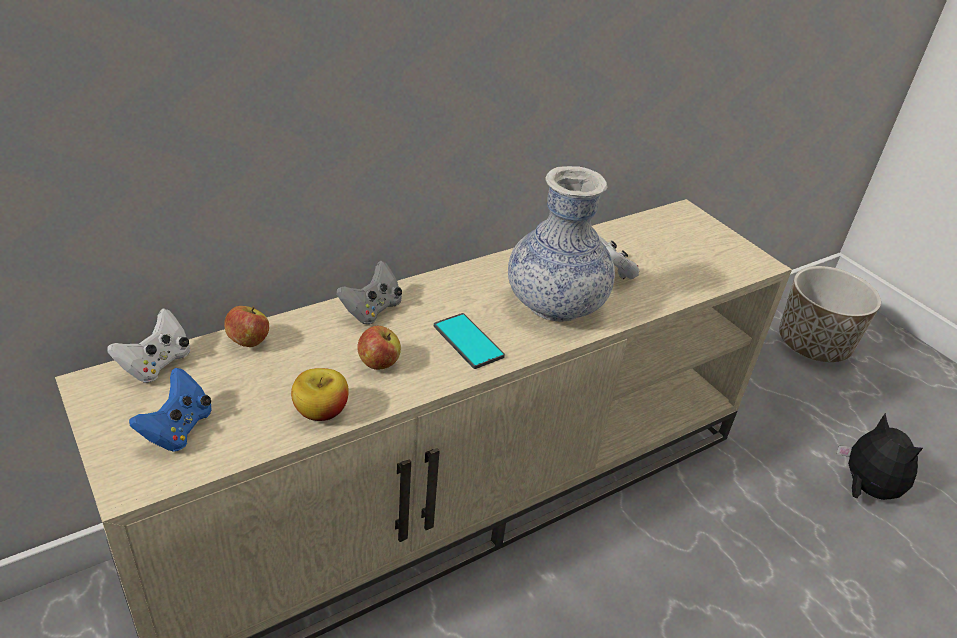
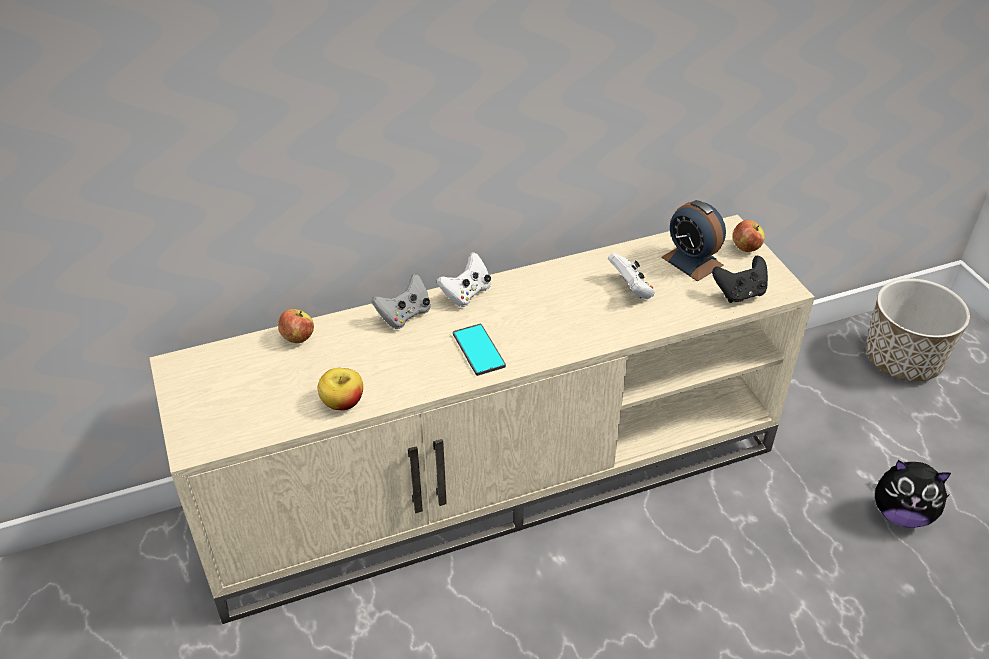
camera: 15 degrees right, 5 degrees up
white game controller [107,308,190,383] -> white game controller moved to [437,252,491,307]
blue game controller [129,368,212,452] -> none
apple [357,326,401,370] -> apple moved to [733,220,765,252]
vase [508,166,615,322] -> none
plush toy [837,413,923,500] -> plush toy turned 120 degrees clockwise [875,460,951,528]
none -> alarm clock [661,200,726,282]
none -> black game controller [712,256,768,303]

